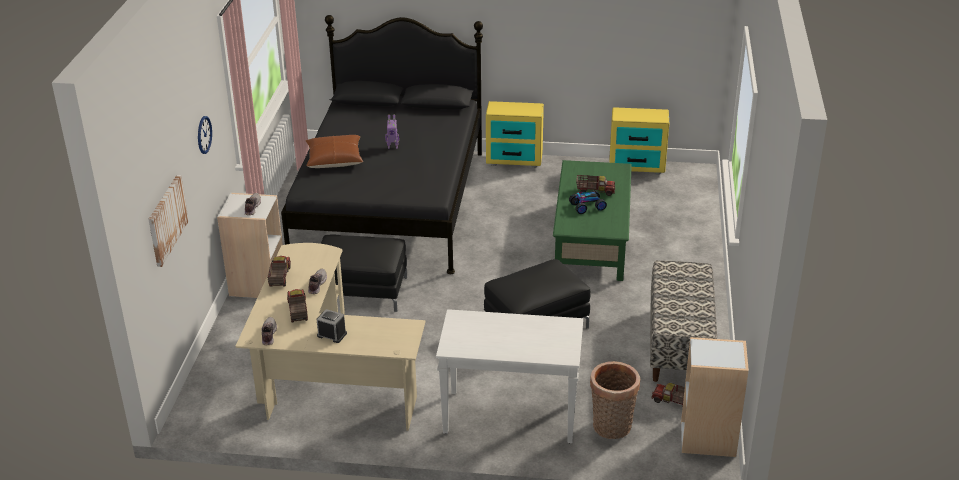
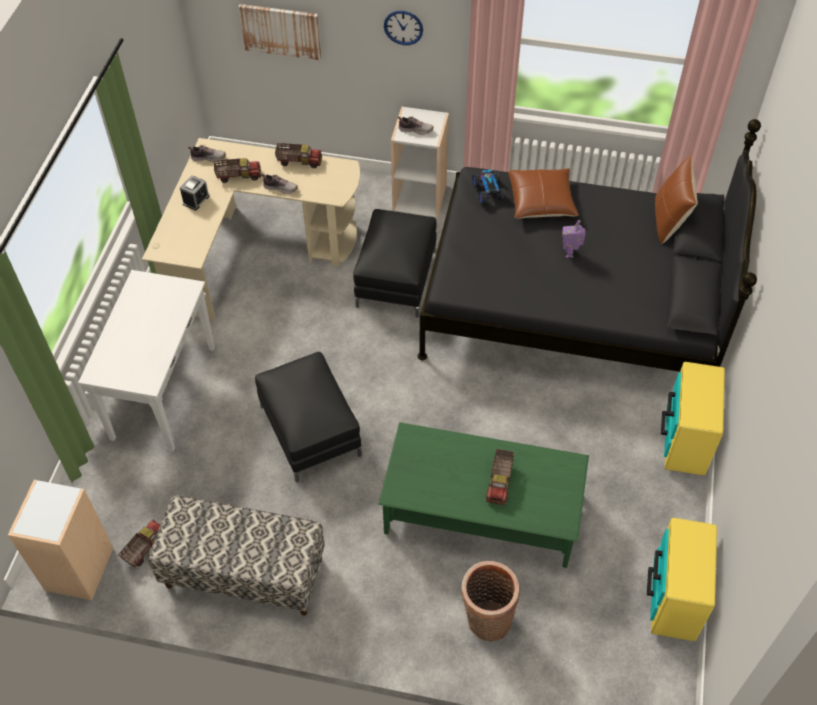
camera: 95 degrees right, 20 degrees up
toy car [569,190,607,214] -> toy car moved to [472,169,507,204]
basket [590,361,640,439] -> basket moved to [461,561,520,642]
none -> brown pillow [655,155,698,244]

